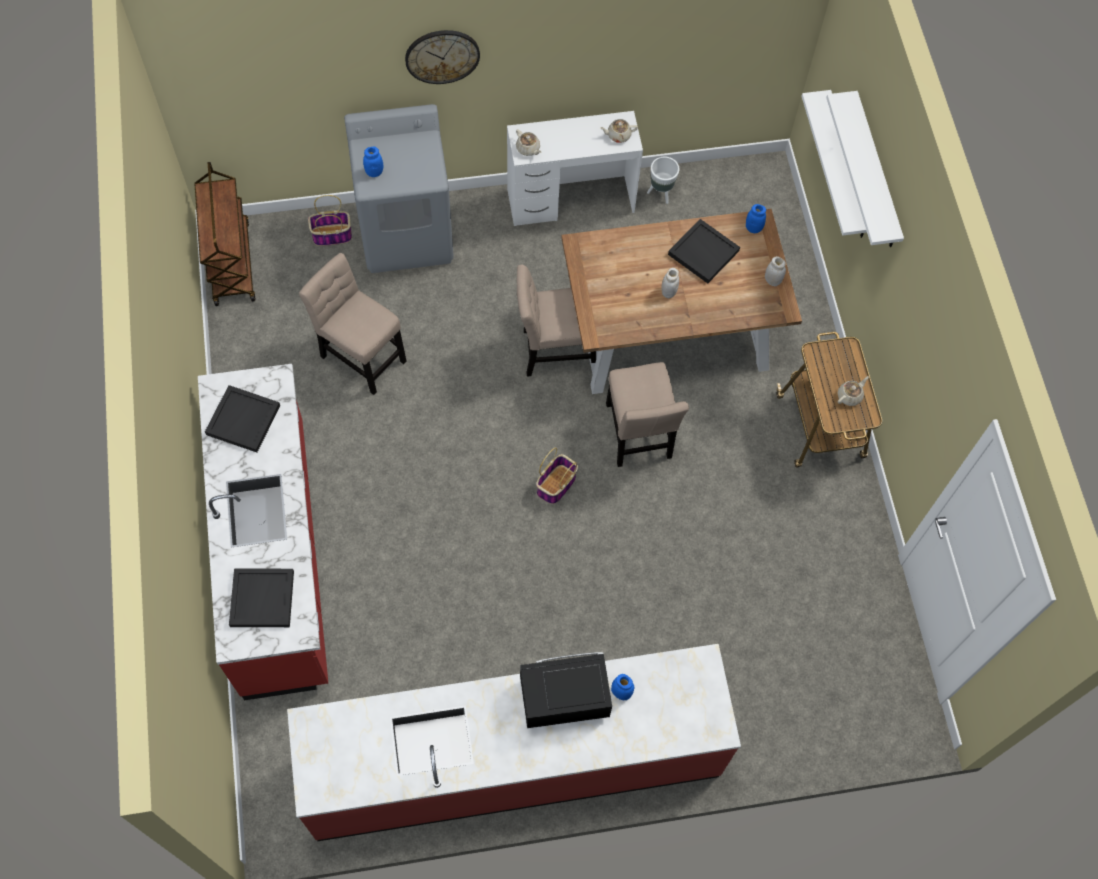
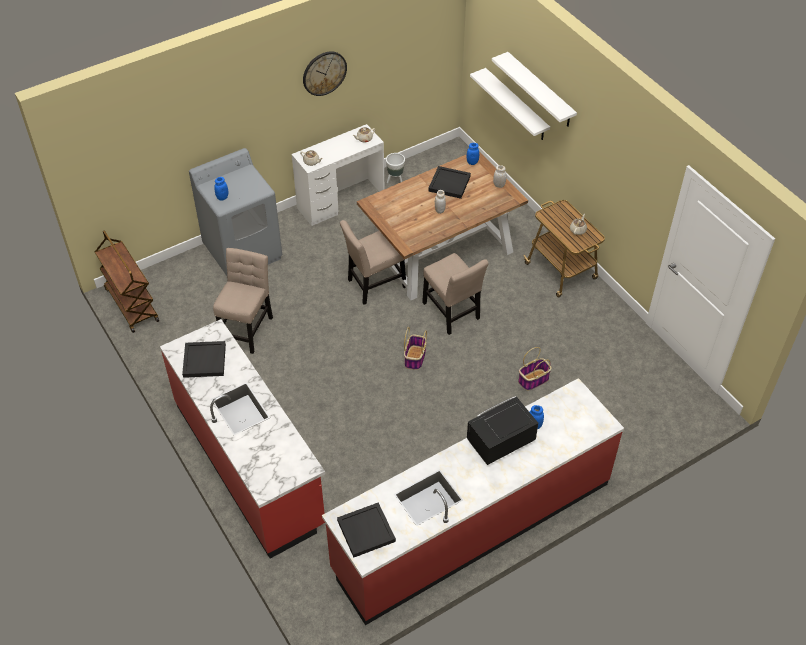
camera: 20 degrees left, 15 degrees down
black tray [229,568,294,627] -> black tray moved to [337,502,396,558]
beige chair [299,253,406,395] -> beige chair turned 90 degrees clockwise [213,248,273,354]
basket [308,195,352,246] -> basket moved to [518,347,552,390]
wall clock [405,30,480,84] -> wall clock moved to [303,51,347,96]

